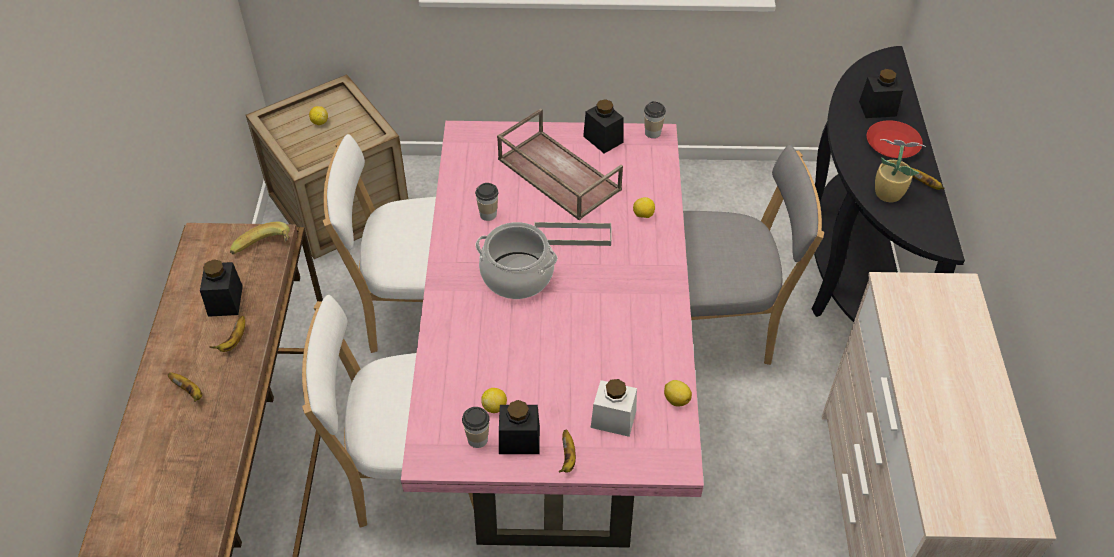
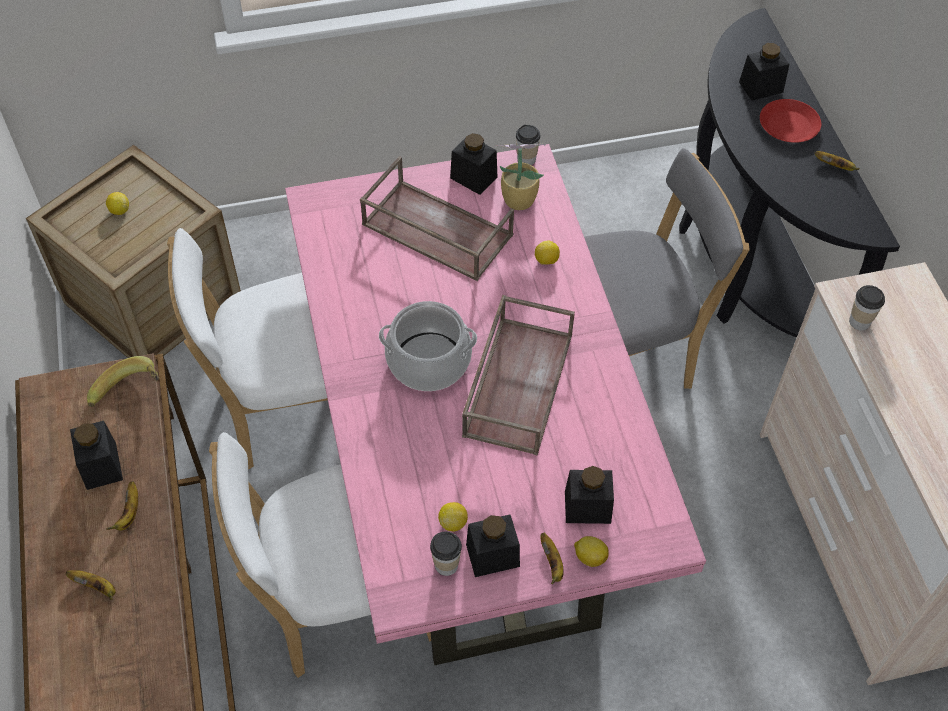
camera: 15 degrees left, 5 degrees up
cup [475,183,498,221] -> cup moved to [849,285,885,330]
grey tray [534,222,611,246] -> none
white jar [591,379,637,437] -> black jar [565,466,614,524]
lemon [664,380,692,406] -> lemon moved to [574,536,609,567]
potted plant [875,139,926,202] -> potted plant moved to [495,144,545,210]
none -> brown tray [462,295,575,455]

